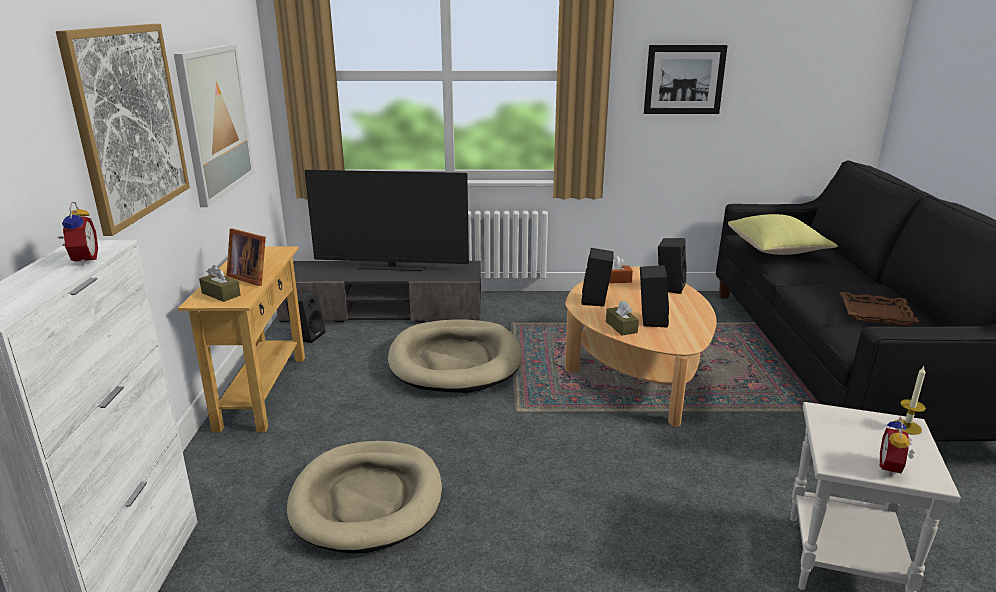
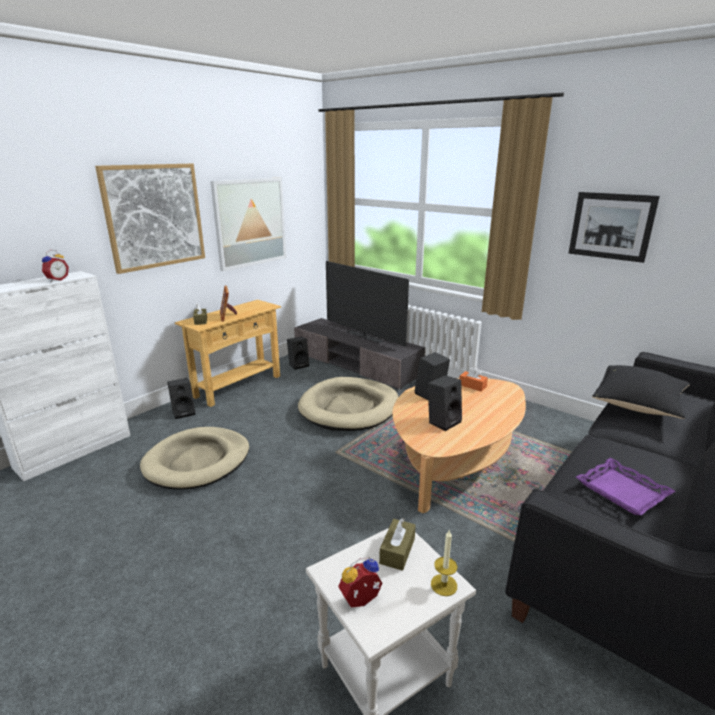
camera: 40 degrees right, 0 degrees up
brown tissue box [606,300,639,336] -> brown tissue box moved to [379,518,416,571]
black speaker [658,238,686,294] -> black speaker moved to [167,378,195,419]
yellow pillow [728,214,838,255] -> black pillow [592,365,690,419]
brown tray [840,292,919,326] -> purple tray [576,458,675,515]

